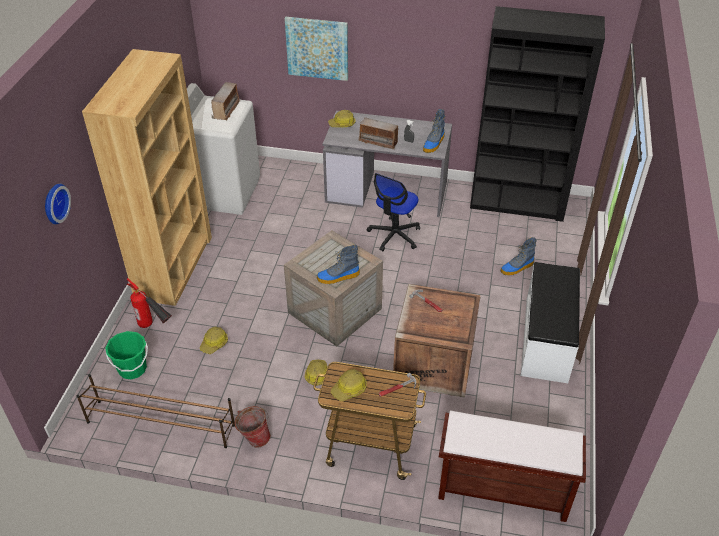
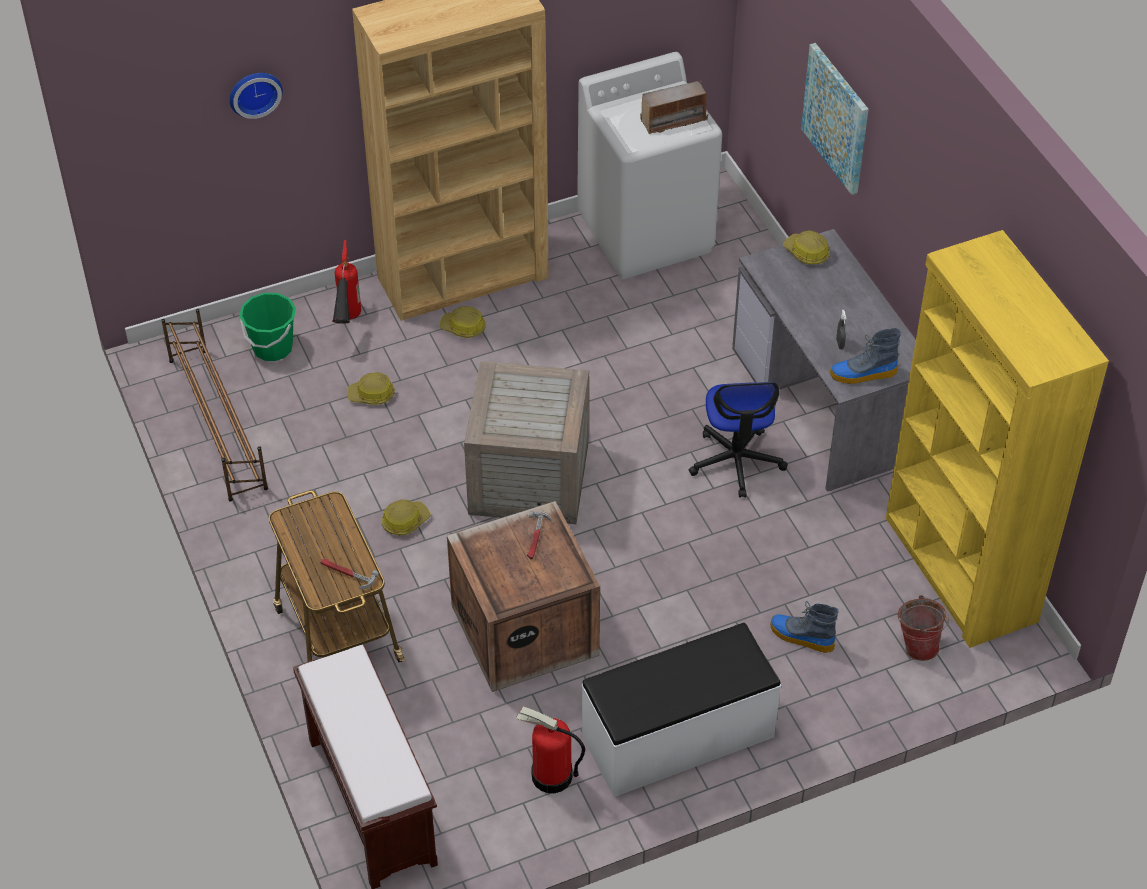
camera: 55 degrees right, 5 degrees up
bucket [235,406,271,448] -> bucket moved to [898,595,949,661]
boot [317,245,360,284] -> none
hard hat [331,369,367,401] -> hard hat moved to [440,306,486,338]
radio [358,117,400,149] -> none
office chair [367,173,420,251] -> office chair turned 90 degrees counterclockwise [689,382,788,498]
black bookcase [470,6,605,222] -> yellow bookcase [886,230,1109,648]
none -> fire extinguisher [516,707,585,793]

